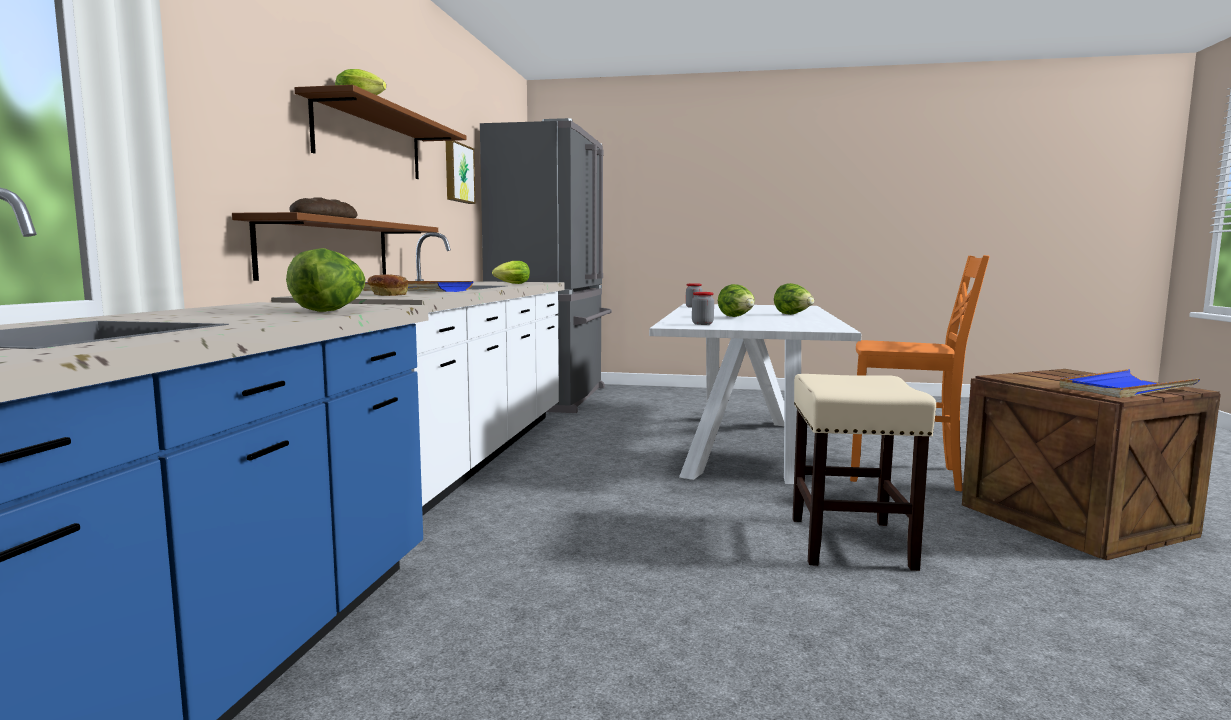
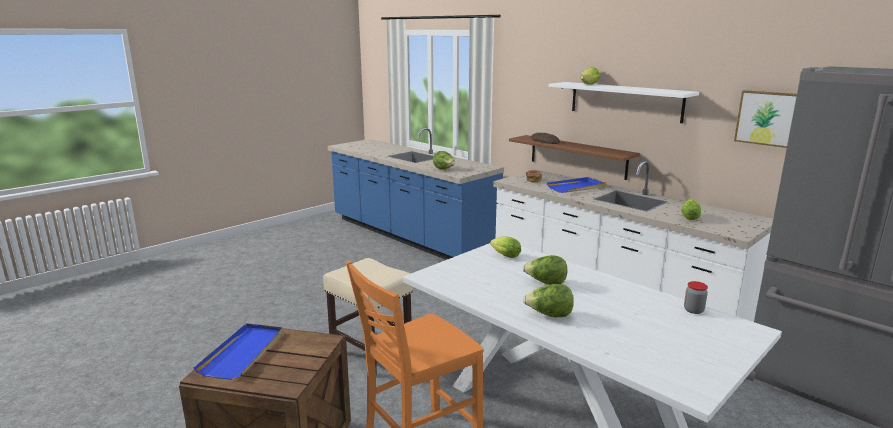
camera: 125 degrees right, 10 degrees up
brown shelf [294,85,466,179] -> white shelf [548,82,699,123]
jar [692,292,714,325] -> lettuce [490,236,521,258]

